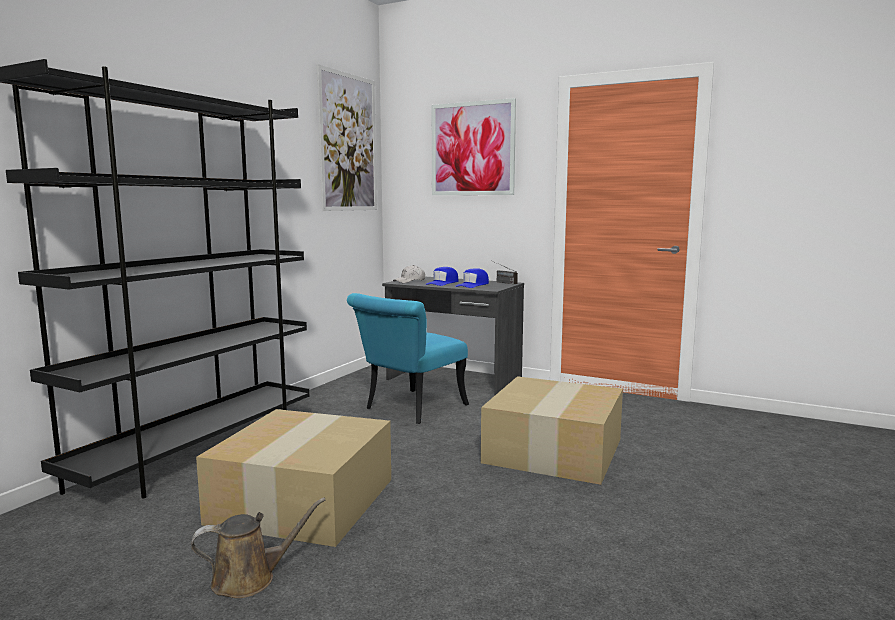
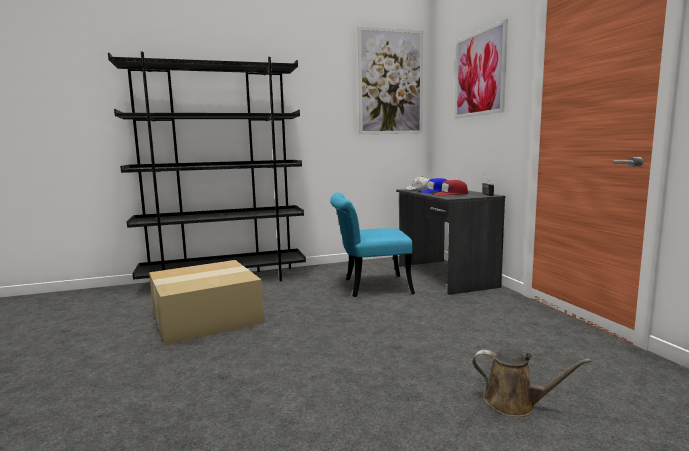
camera: 45 degrees right, 0 degrees up
brown watering can [191,498,325,598] -> brown watering can moved to [472,350,591,417]
blue cap [455,268,489,288] -> red cap [433,180,468,196]
cardboard box [481,376,623,485] -> none

